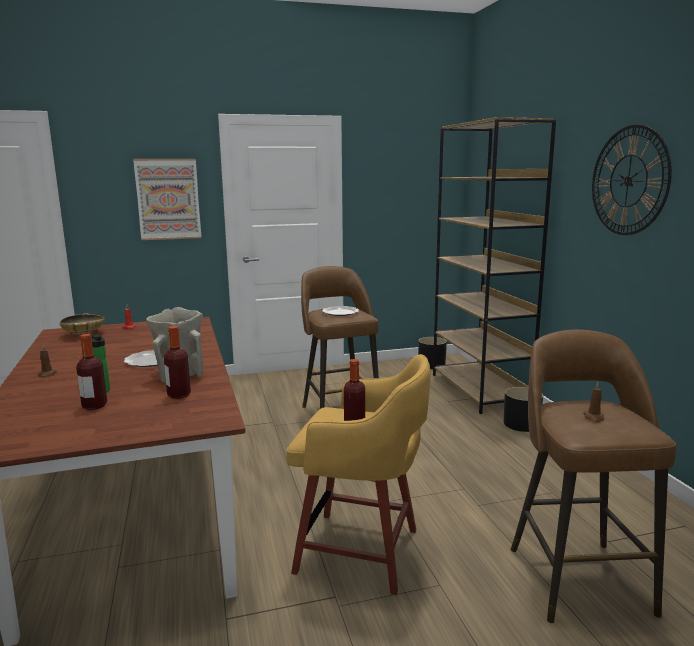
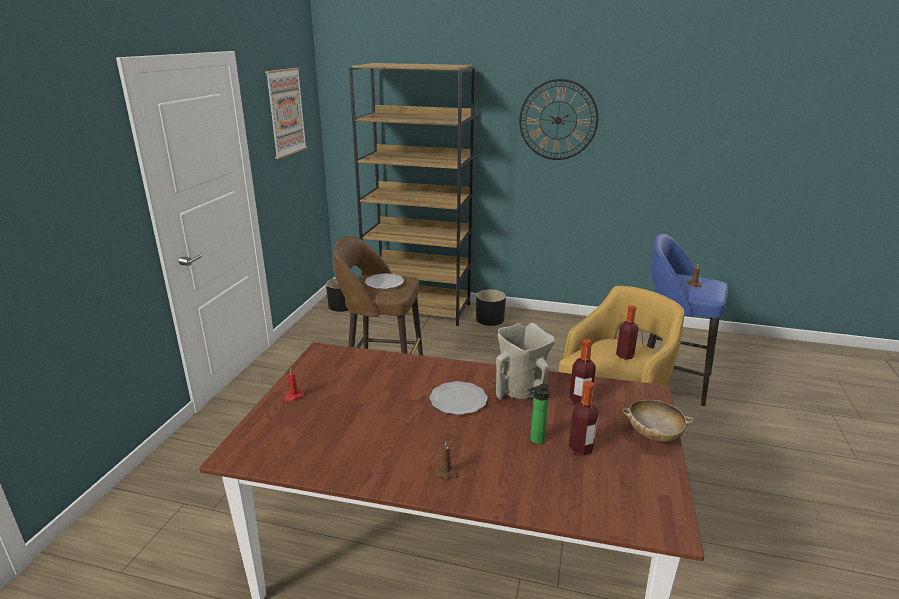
camera: 60 degrees left, 10 degrees up
beige bowl [59,313,105,336] -> beige bowl moved to [621,400,695,442]
picture [133,159,201,240] -> picture moved to [265,68,307,159]
brown stool [511,330,677,623] -> blue stool [647,234,728,406]

